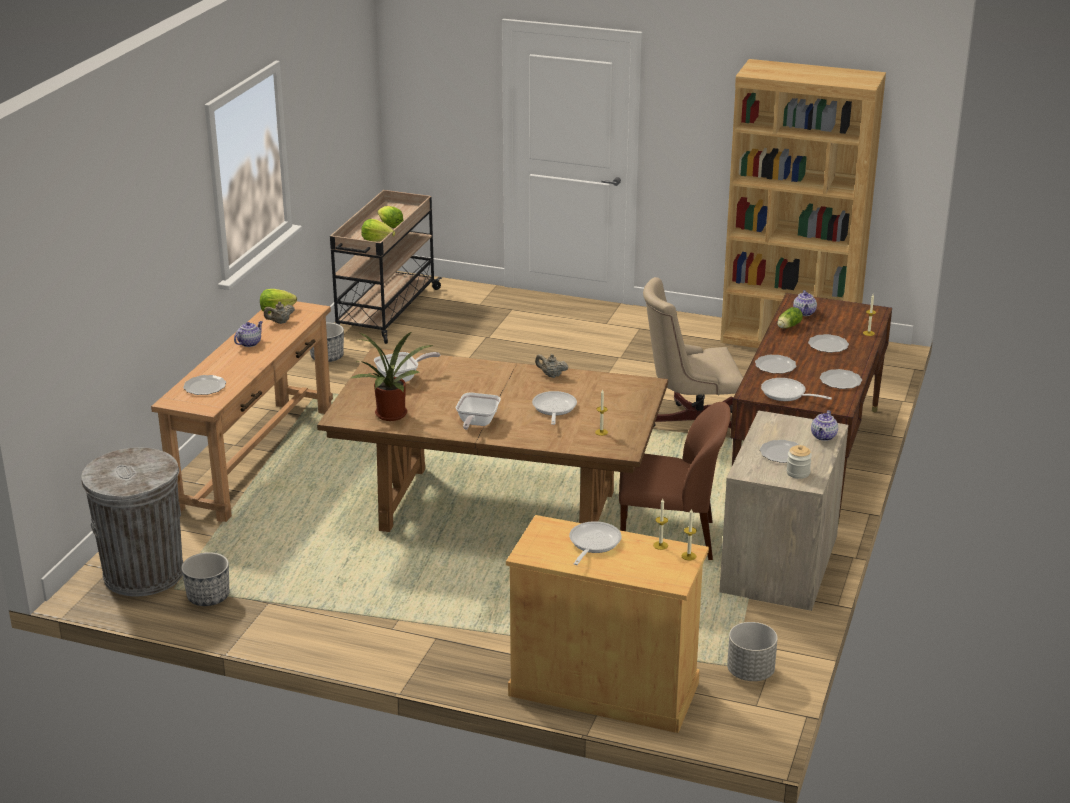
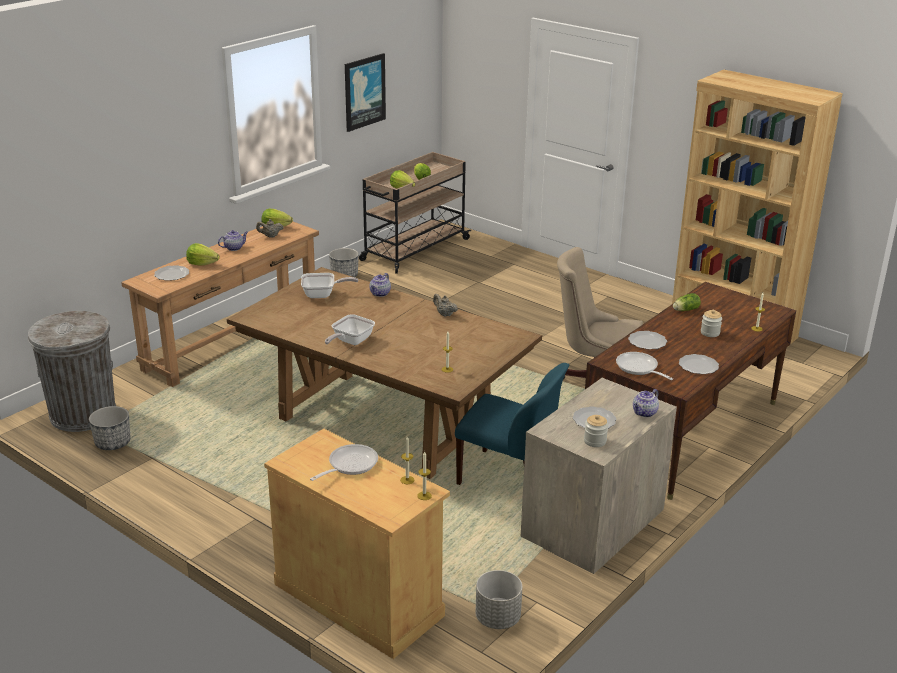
camera: 20 degrees right, 0 degrees up
potted plant [351,332,433,421] -> none
frying pan [532,391,577,425] -> none
brown chair [619,402,731,560] -> blue chair [455,363,569,485]
teapot [793,290,817,316] -> teapot moved to [369,273,391,297]
plate [808,334,849,353] -> jar [701,310,722,337]
none -> lettuce [186,243,220,266]
none -> picture [345,53,386,132]

